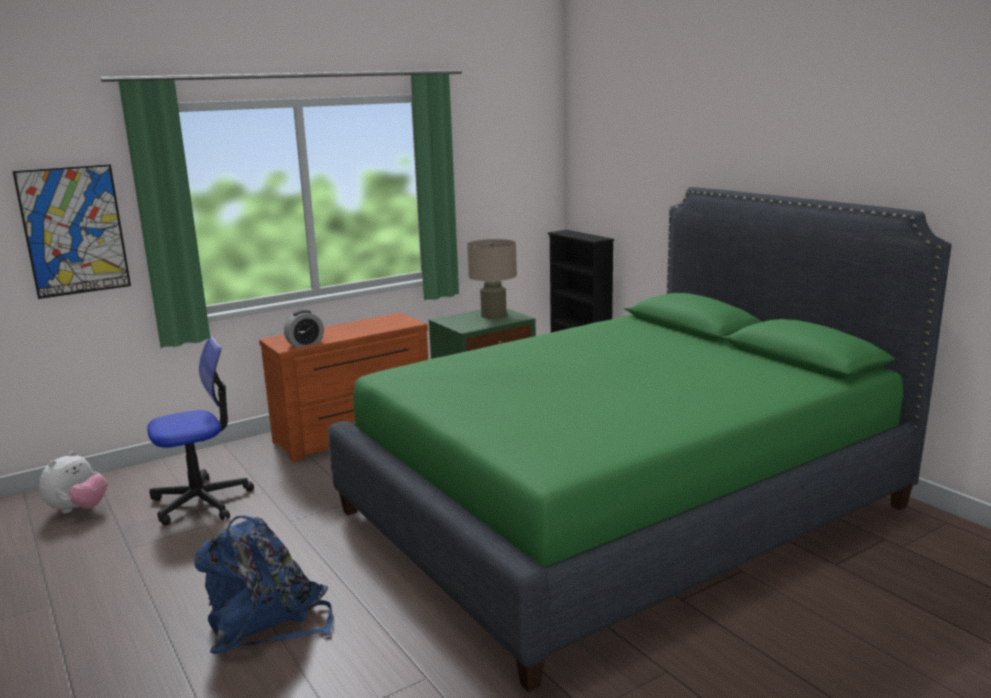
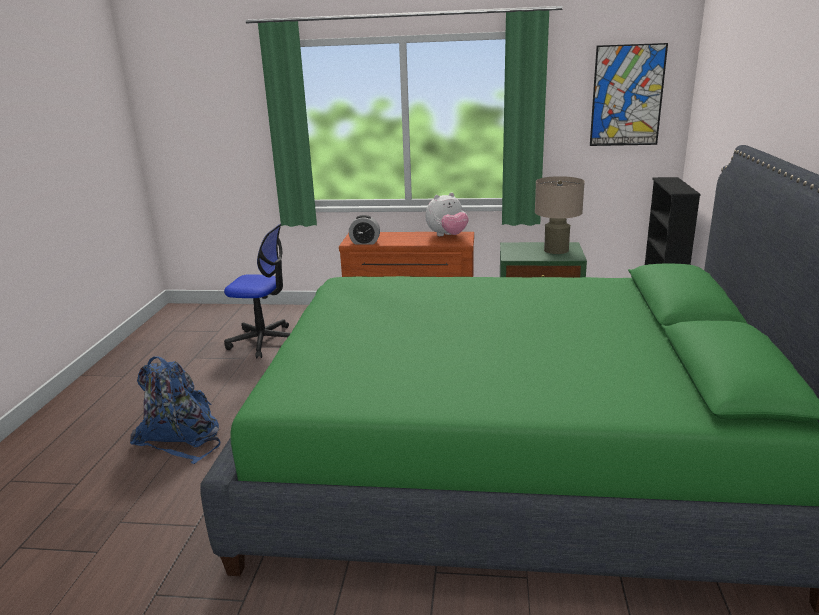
camera: 40 degrees right, 5 degrees up
picture [12,164,131,299] -> picture moved to [590,43,668,146]
plush toy [39,451,107,514] -> plush toy moved to [426,193,469,236]

